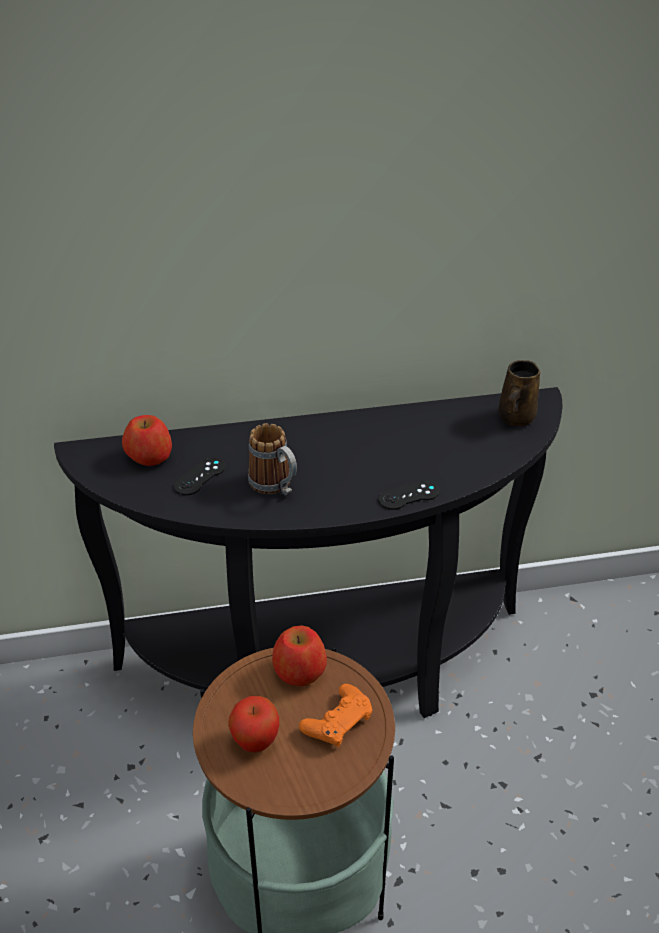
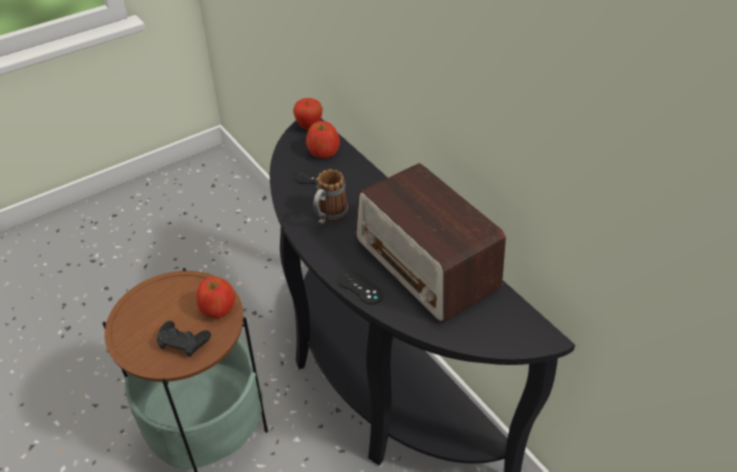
camera: 65 degrees right, 5 degrees up
apple [228,696,279,753] -> apple moved to [293,98,323,130]
orange game controller [299,684,372,747] -> black game controller [157,321,211,357]
brown mug [499,360,540,426] -> none
none -> radio [356,163,506,323]

